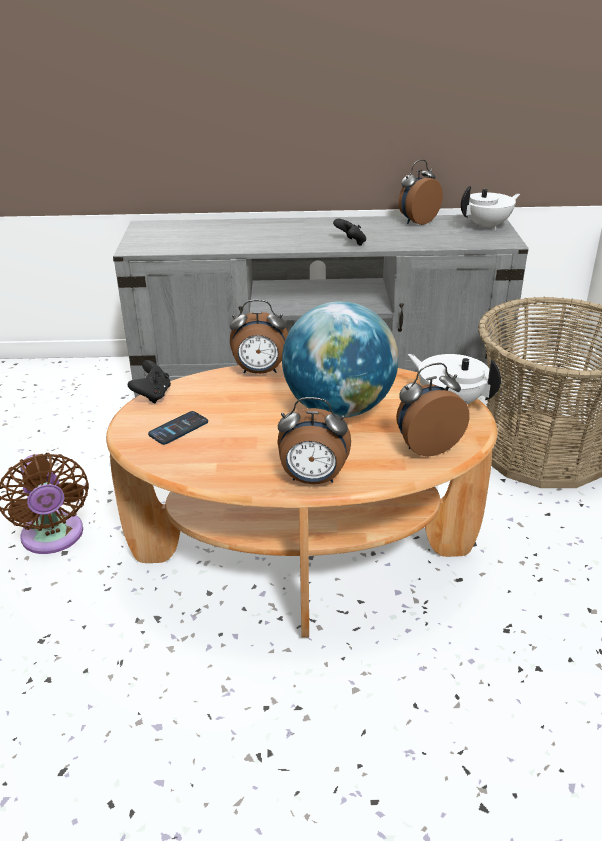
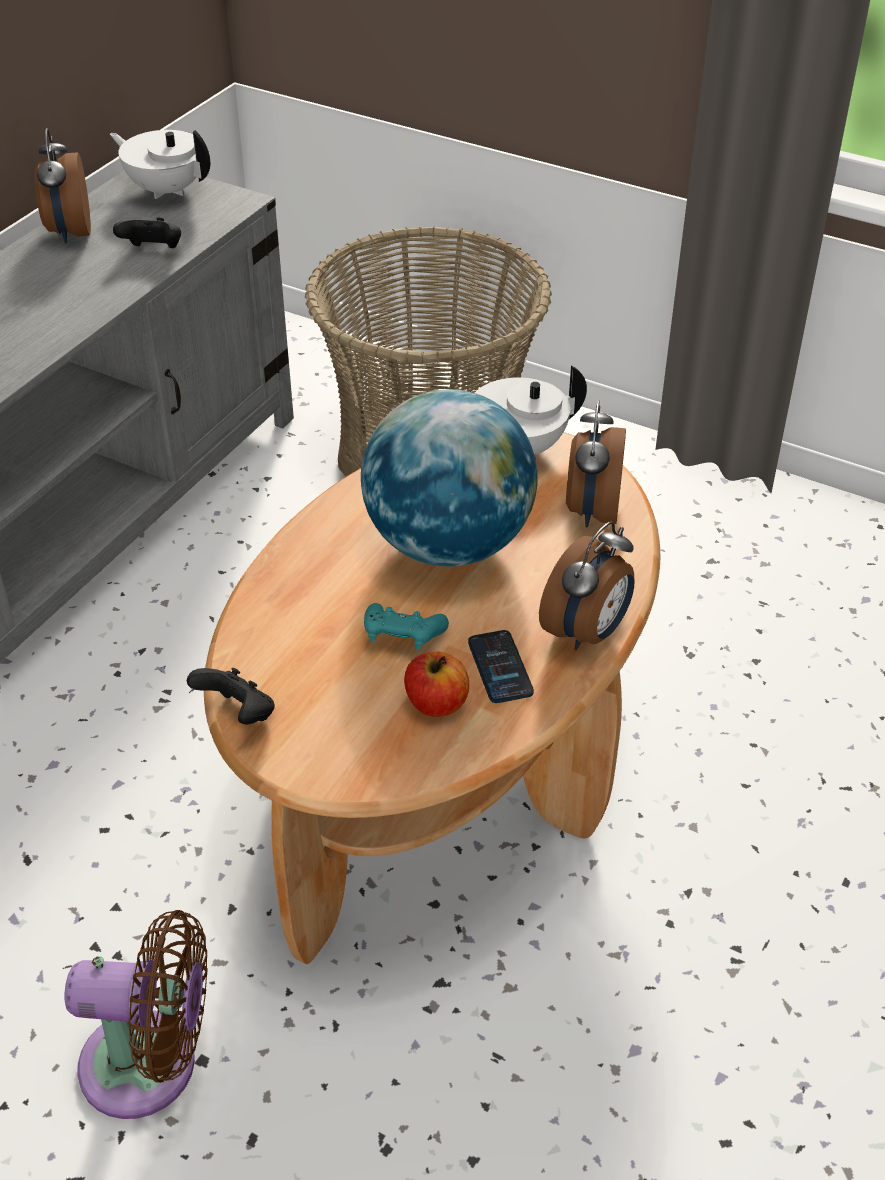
camera: 60 degrees left, 10 degrees up
phone [148,411,208,445] -> phone moved to [468,630,534,703]
alarm clock [230,300,288,374] -> none
black game controller [333,219,366,246] -> black game controller moved to [113,217,181,248]
white teapot [461,186,520,230] -> white teapot turned 60 degrees counterclockwise [110,130,210,199]
none -> turquoise game controller [364,603,449,650]
none -> apple [404,651,469,717]

